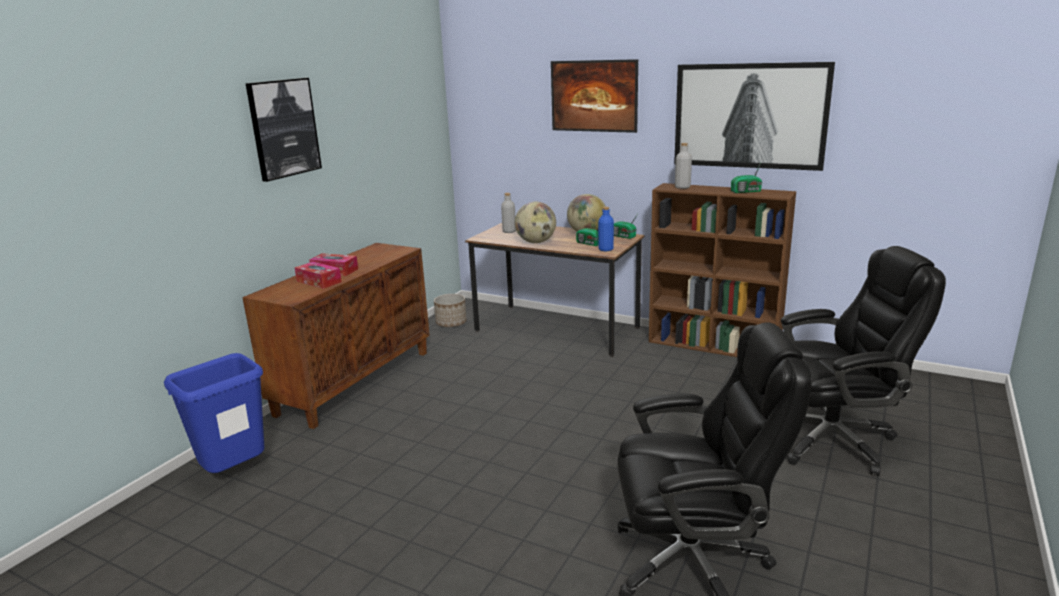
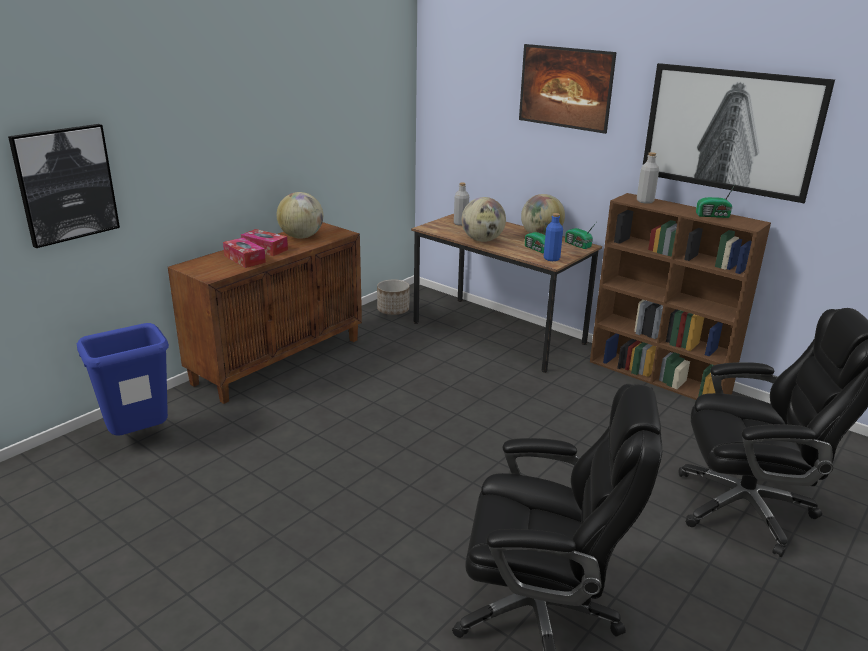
camera: 10 degrees right, 5 degrees up
picture [245,78,322,182] -> picture moved to [8,124,120,248]
none -> globe [277,192,323,239]

